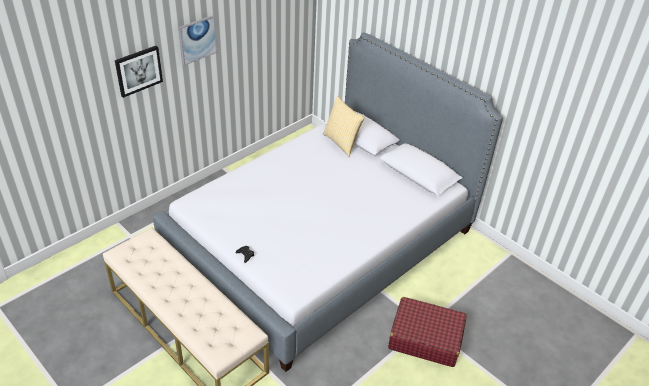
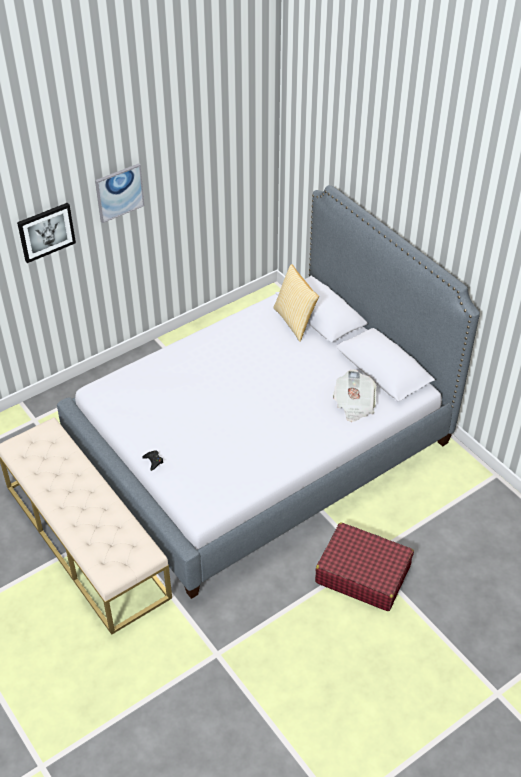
camera: 10 degrees right, 5 degrees up
none -> newspaper [333,370,377,422]

